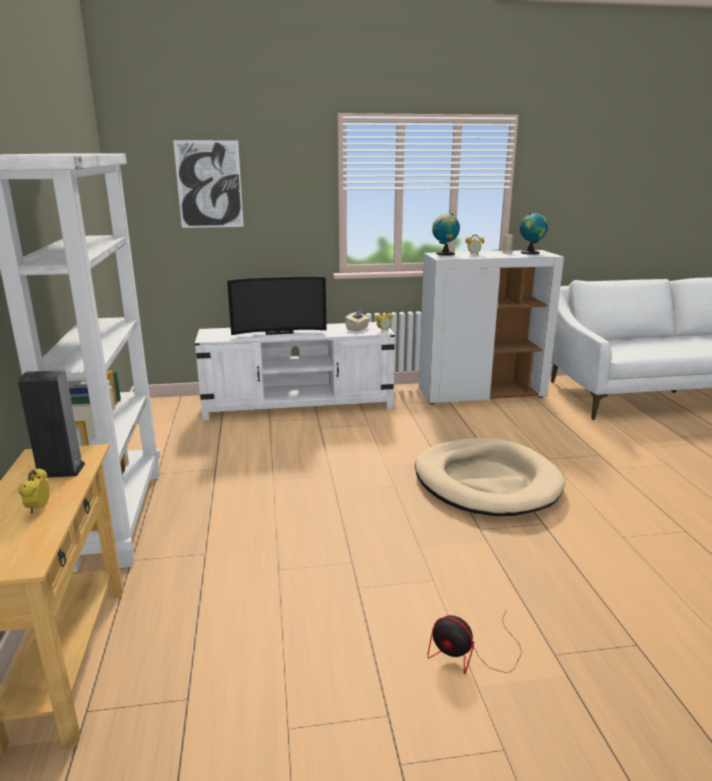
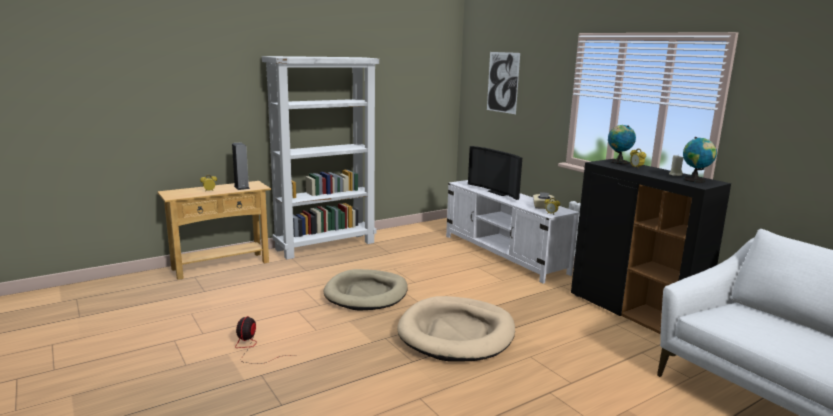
camera: 65 degrees right, 5 degrees down
white cabinet [419,250,564,405] -> black cabinet [571,159,731,334]
none -> beige dog bed [323,269,408,311]

